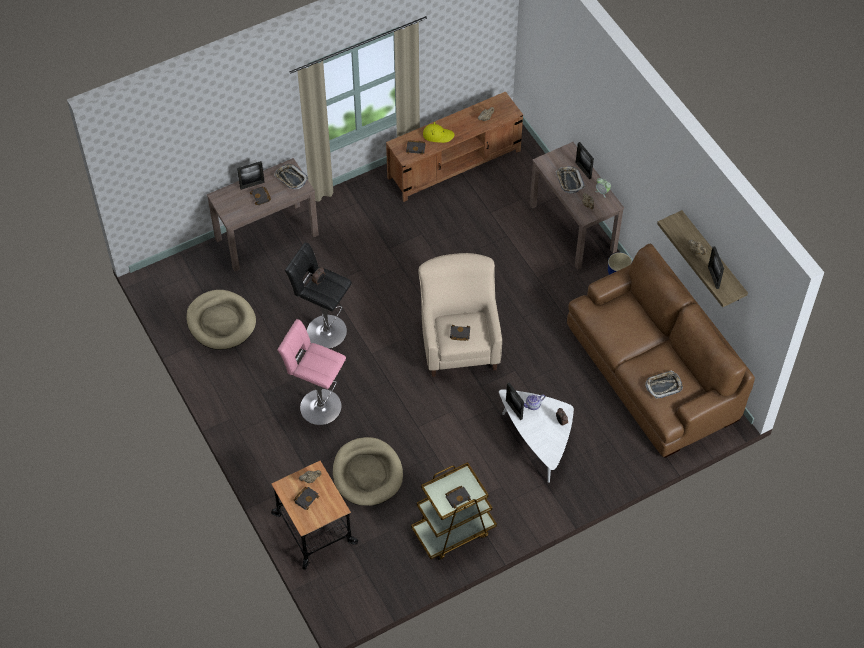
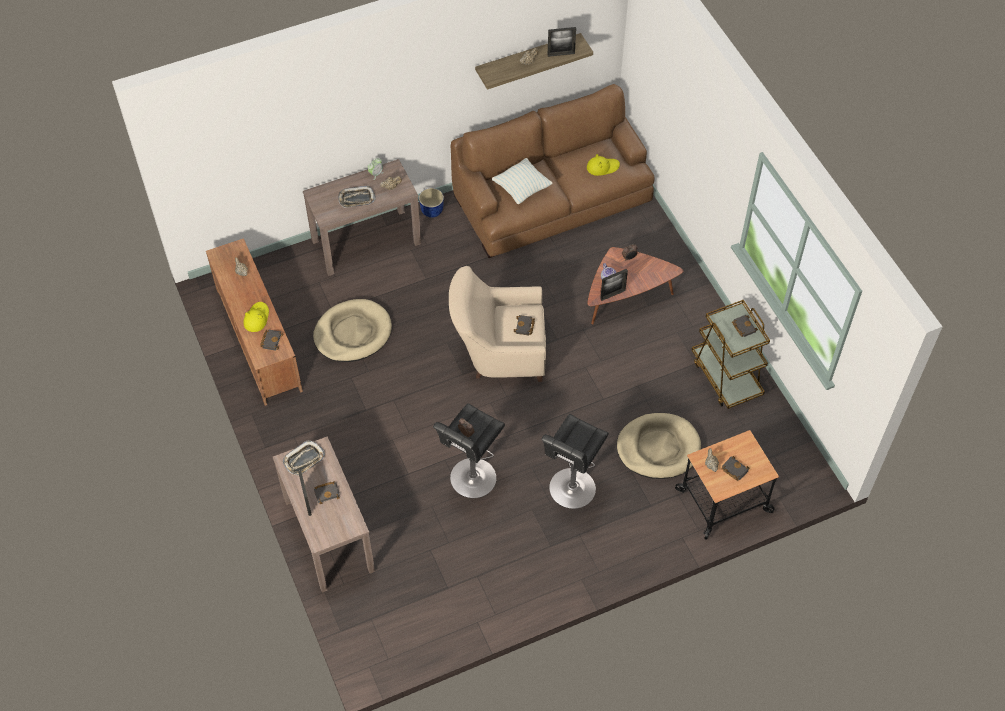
camera: 85 degrees left, 0 degrees up
beige dog bed [186,290,256,350] -> beige dog bed moved to [313,299,392,362]
pink stool [277,319,346,425] -> black stool [541,414,609,509]
white coffee table [499,389,574,483] -> brown coffee table [588,247,683,325]
picture frame [576,142,594,179] -> none
tray [645,370,683,399] -> yellow hat [587,154,620,176]
none -> pillow [492,158,553,205]

